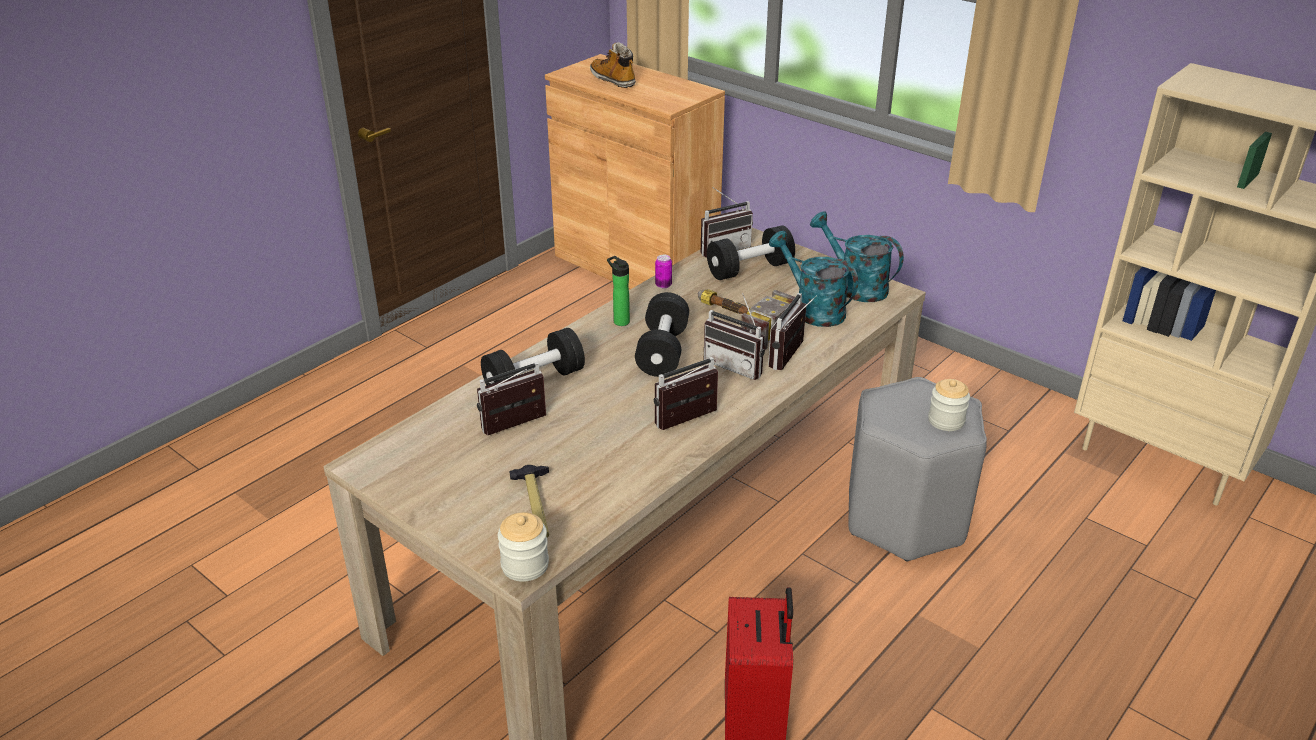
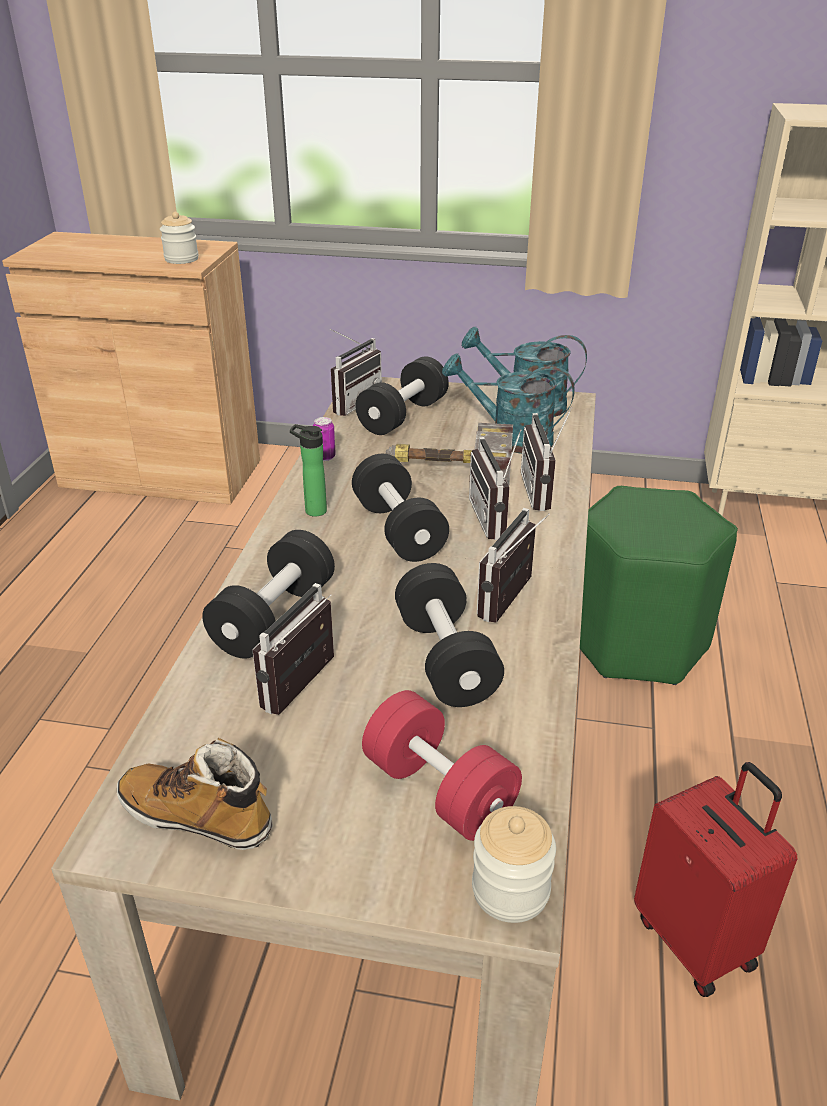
camera: 30 degrees left, 0 degrees up
hammer [510,465,549,537] -> red dumbbell [362,690,522,841]
boot [590,42,636,88] -> boot moved to [116,738,273,850]
radio [704,293,765,380] -> radio turned 75 degrees clockwise [469,429,521,540]
grey stool [848,377,987,562] -> green stool [580,486,738,685]
jar [928,379,970,431] -> jar moved to [160,212,199,264]
none -> black dumbbell [395,563,504,707]

